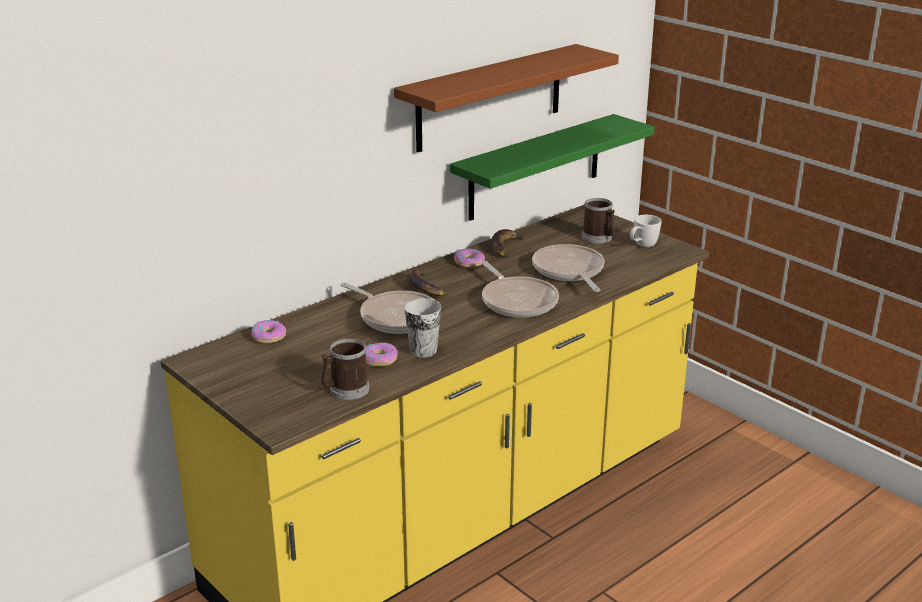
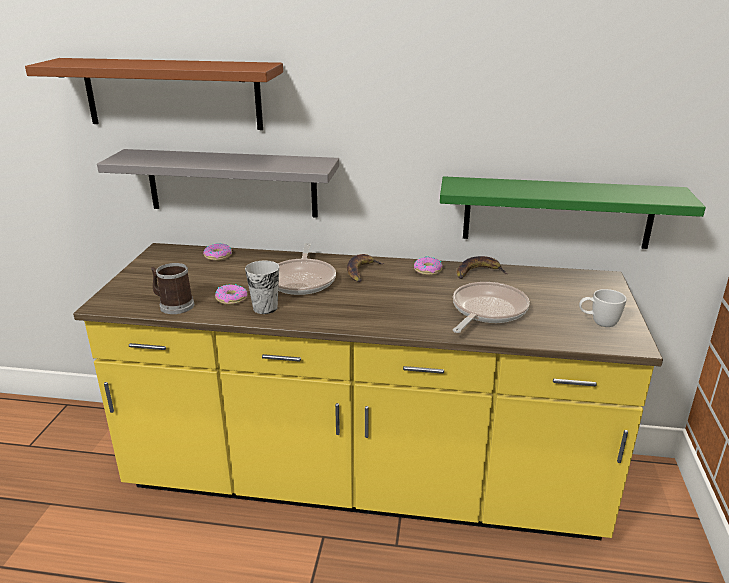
camera: 50 degrees right, 0 degrees up
brown shelf [394,44,619,152] -> brown shelf moved to [25,58,283,130]
frying pan [481,261,559,318] -> none
mug [581,198,615,244] -> none
none -> grey shelf [97,149,339,218]

